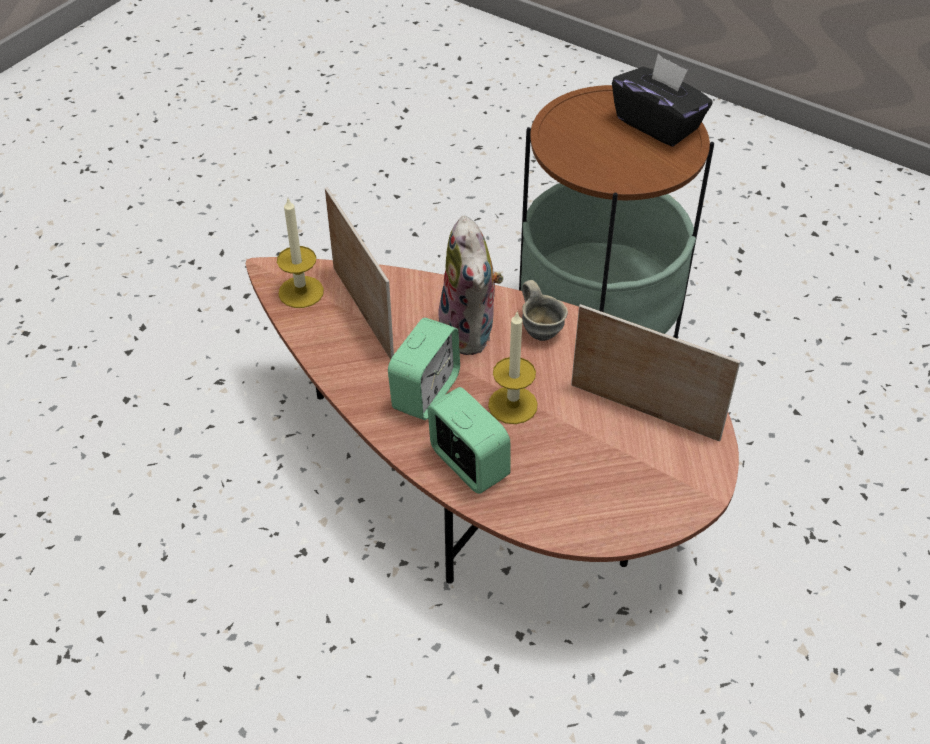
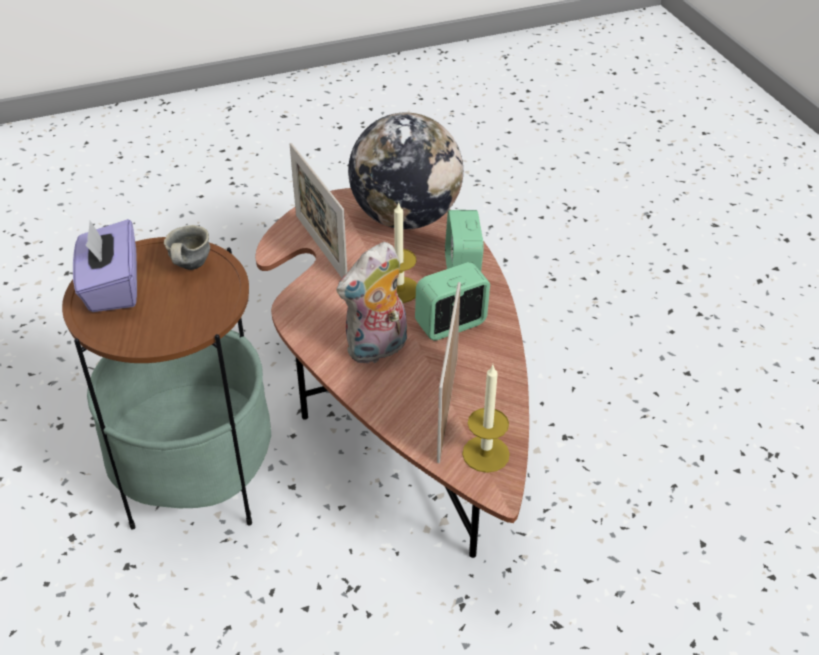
camera: 145 degrees left, 5 degrees down
plush toy [435,216,504,355] -> plush toy turned 150 degrees counterclockwise [336,242,407,364]
grey mug [522,280,568,341] -> grey mug moved to [164,225,210,270]
black tissue box [612,54,713,147] -> purple tissue box [73,219,137,312]
none -> globe [348,112,463,229]

